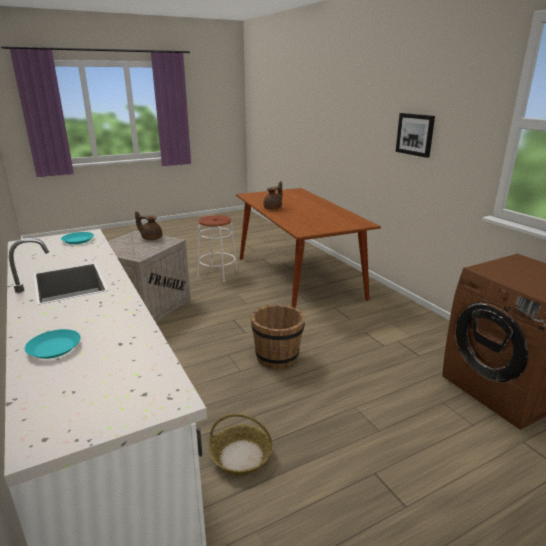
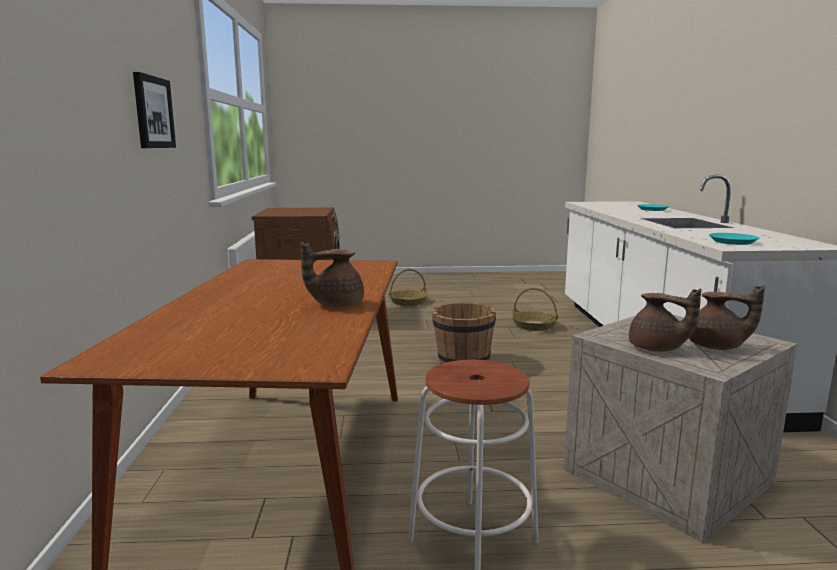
camera: 155 degrees left, 10 degrees down
none -> basket [388,269,428,306]
none -> brown teapot [689,285,765,350]

